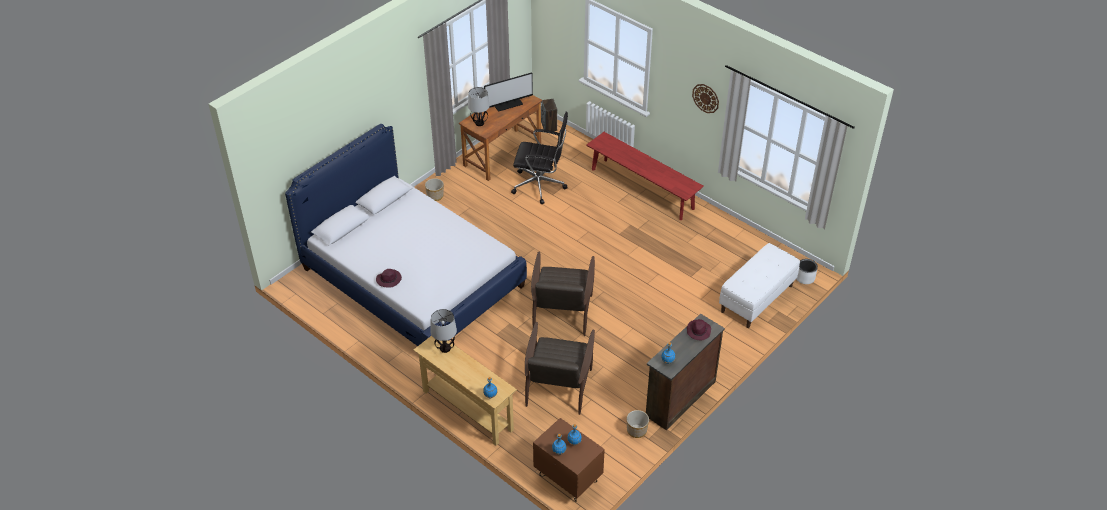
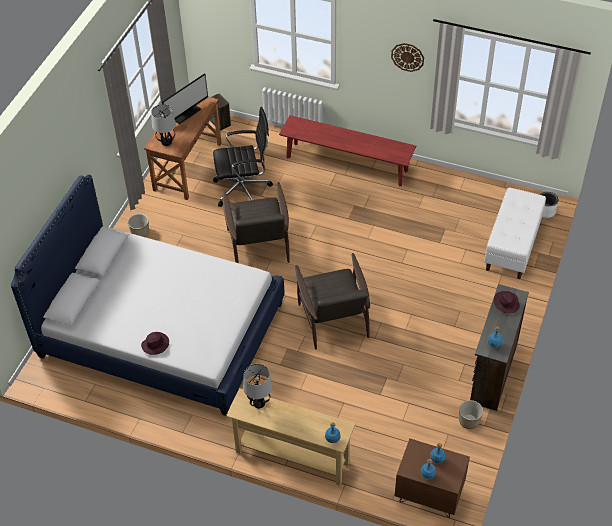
camera: 20 degrees left, 5 degrees up
brown armchair [525,322,595,415] -> brown armchair moved to [222,182,290,263]

